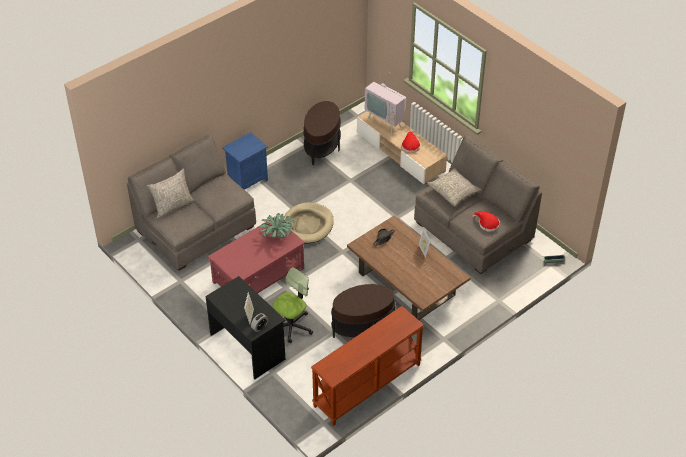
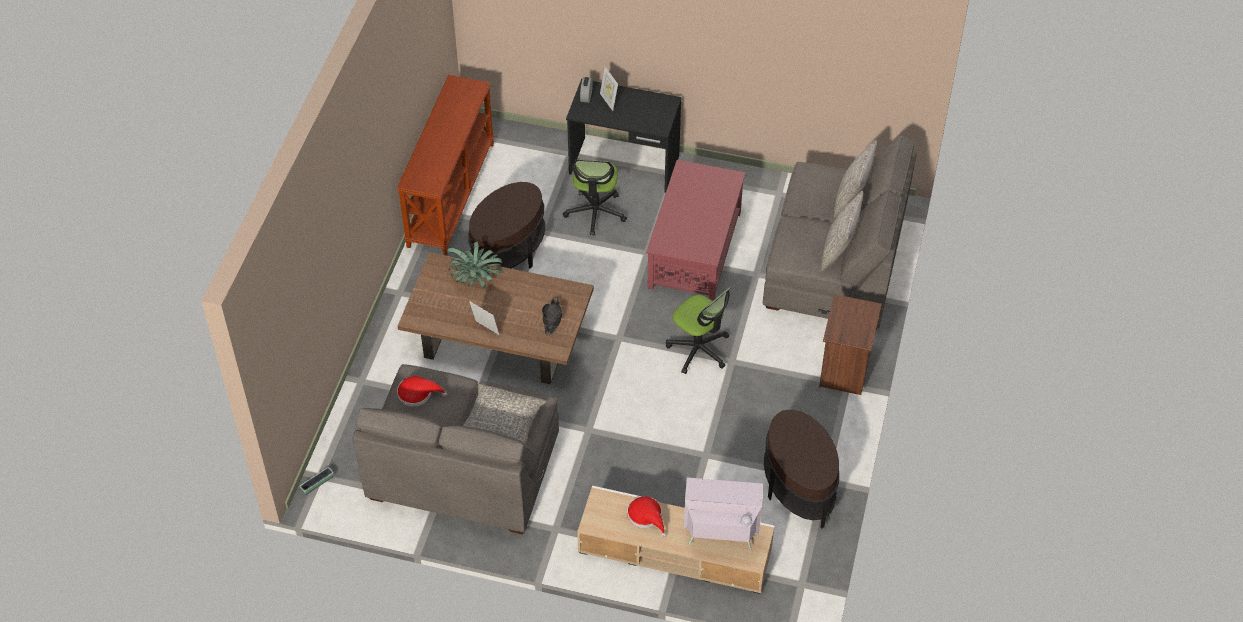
camera: 145 degrees right, 5 degrees up
blue nightstand [222,132,268,190] -> brown nightstand [819,294,882,395]
potted plant [260,213,294,239] -> potted plant moved to [447,241,504,289]
beige dog bed [284,202,334,244] -> office chair [666,287,731,374]
none -> grey pillow [822,191,863,271]

